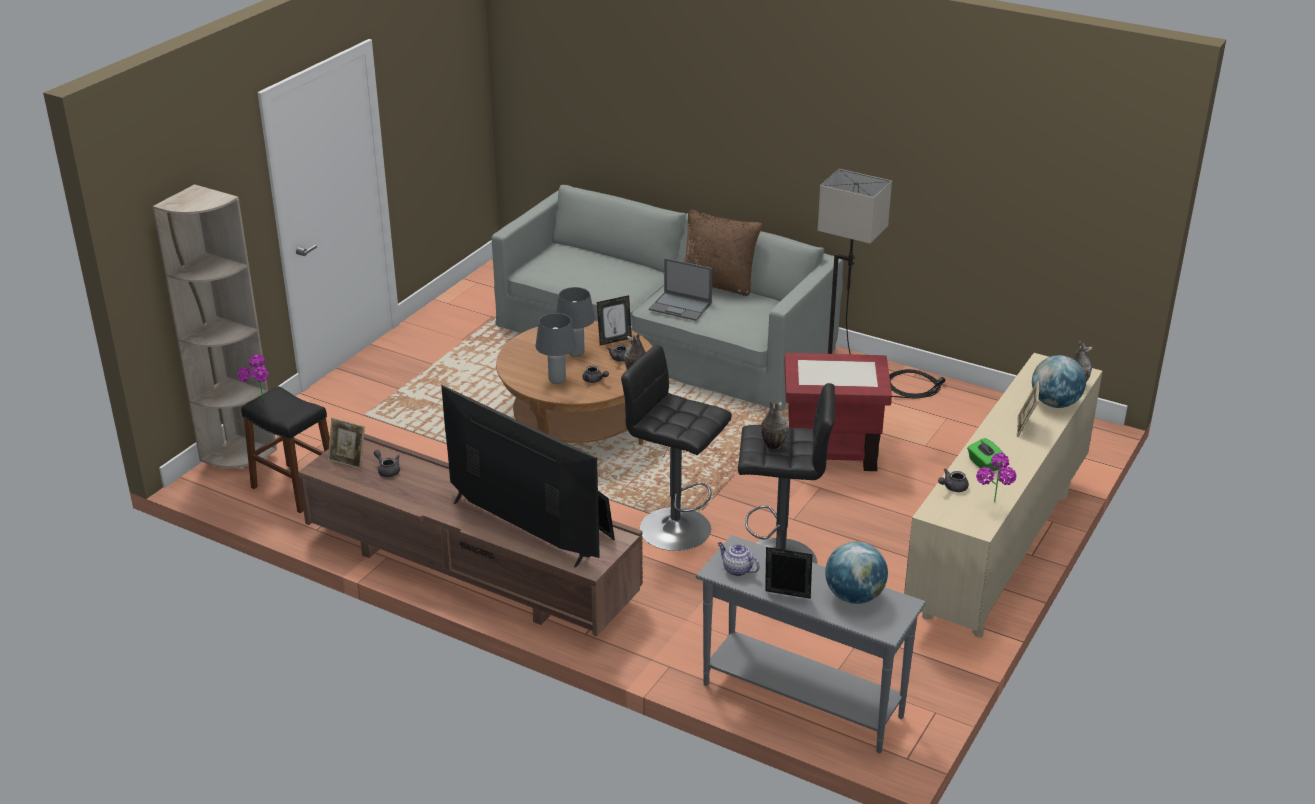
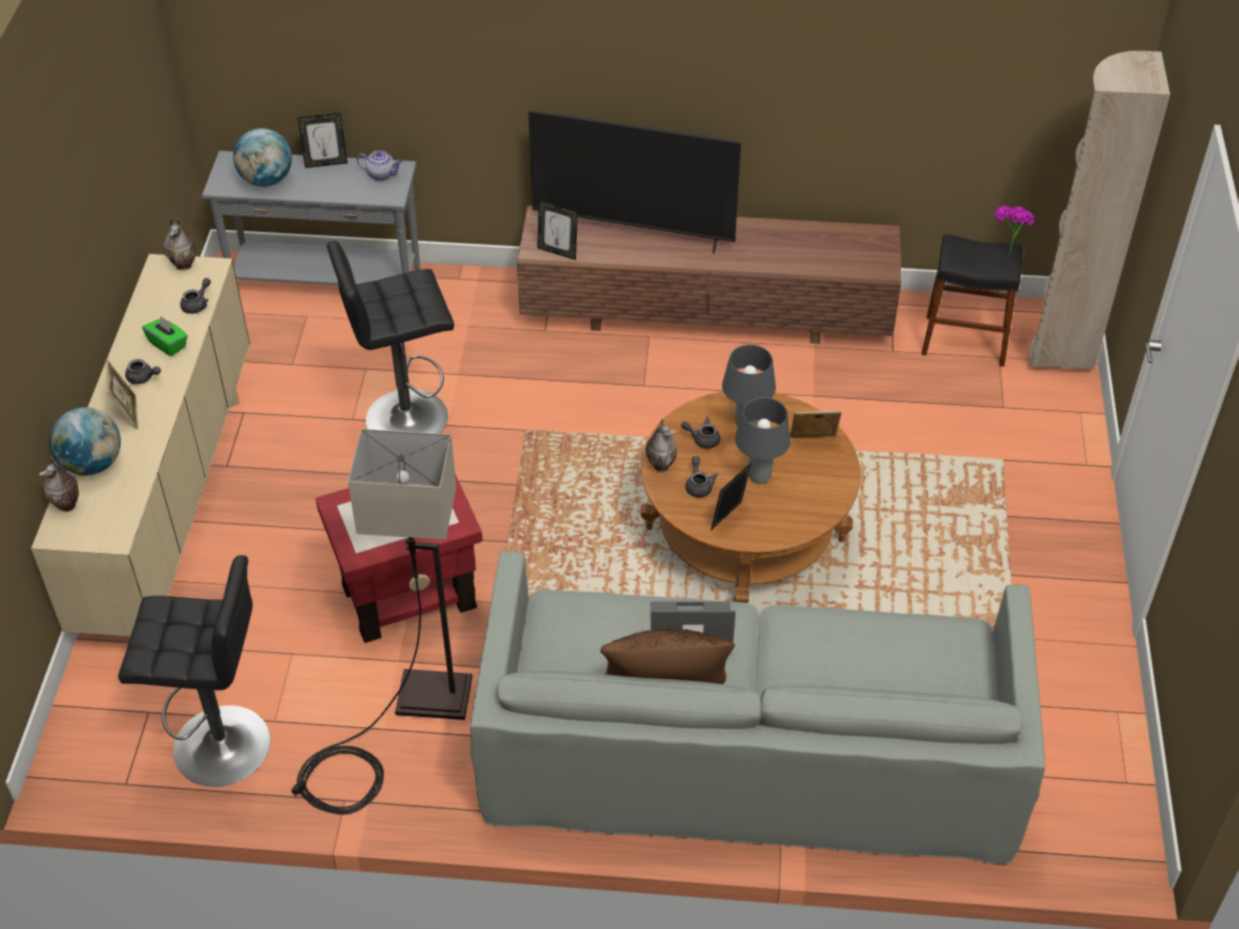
camera: 155 degrees right, 15 degrees up
picture frame [328,418,365,469] -> picture frame moved to [790,411,842,438]
grey teapot [374,450,400,477] -> grey teapot moved to [125,359,161,384]
black stool [621,345,732,551] -> black stool moved to [118,555,271,787]
vase [761,400,788,450] -> vase moved to [164,218,196,271]
potted plant [976,453,1017,502] -> none

